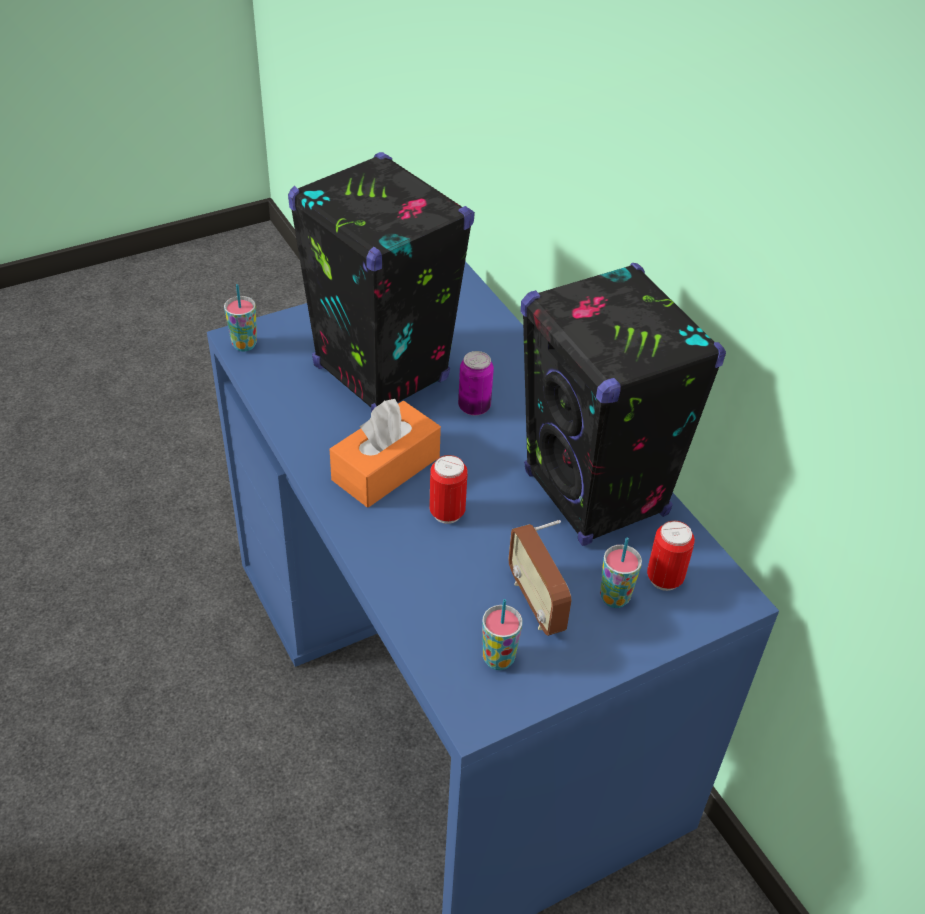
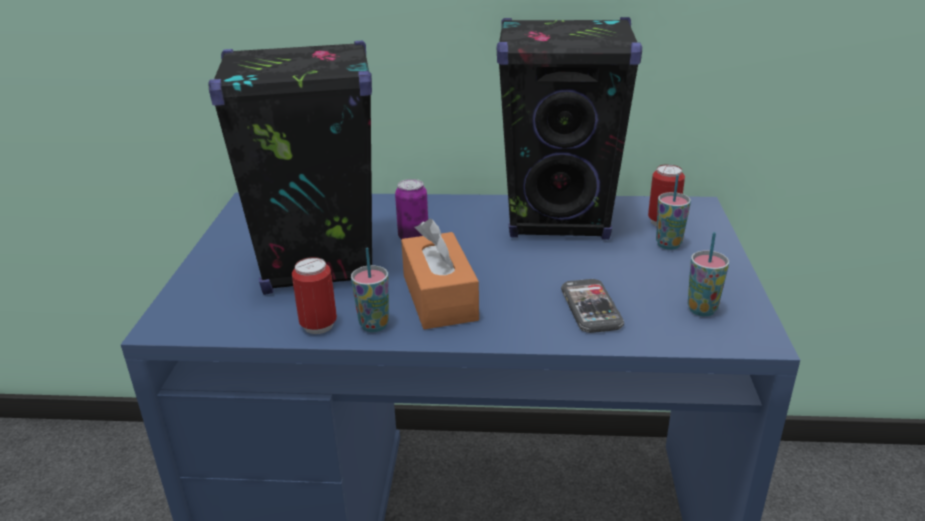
camera: 55 degrees left, 15 degrees down
cup [224,284,257,351] -> cup moved to [351,247,389,332]
can [429,455,468,524] -> can moved to [292,257,337,334]
radio [508,520,572,636] -> none
none -> phone [561,279,624,333]

